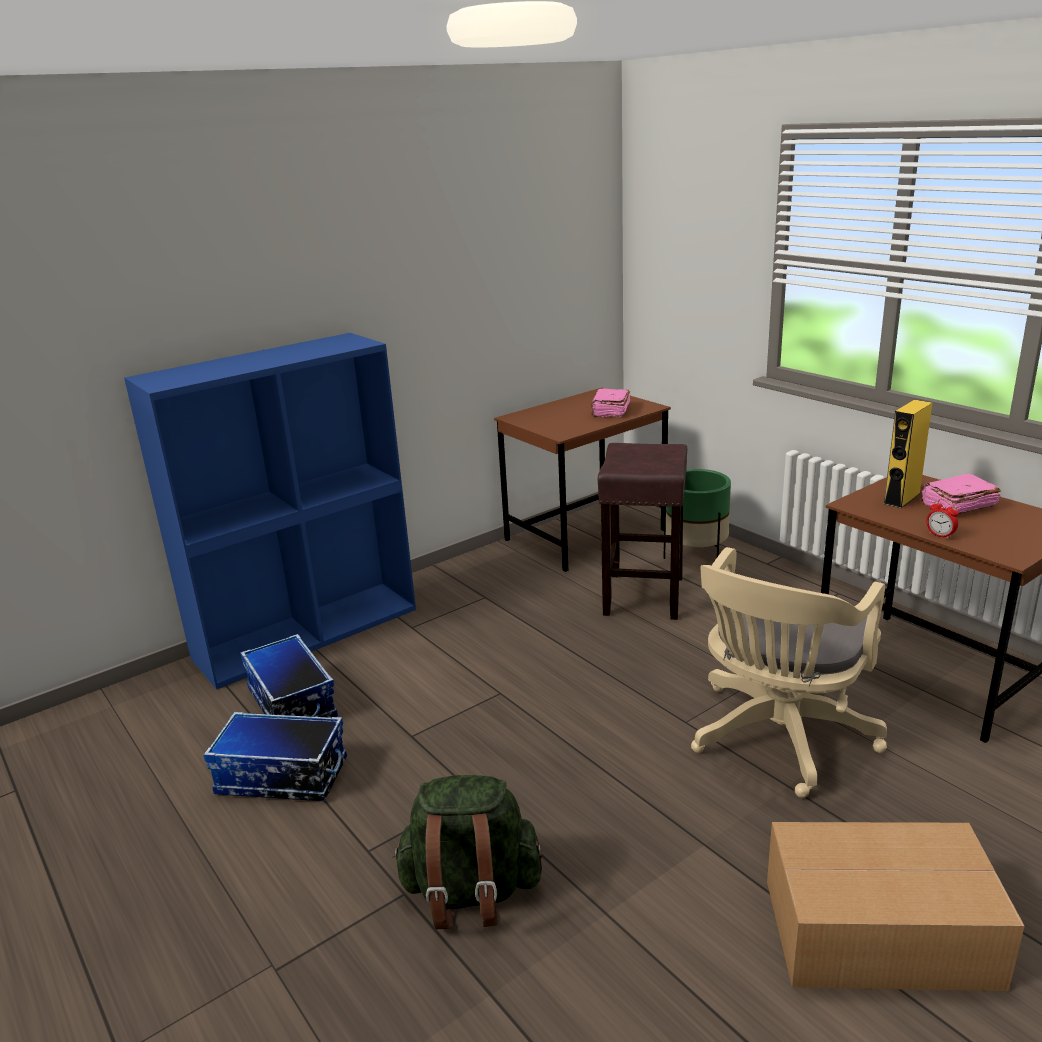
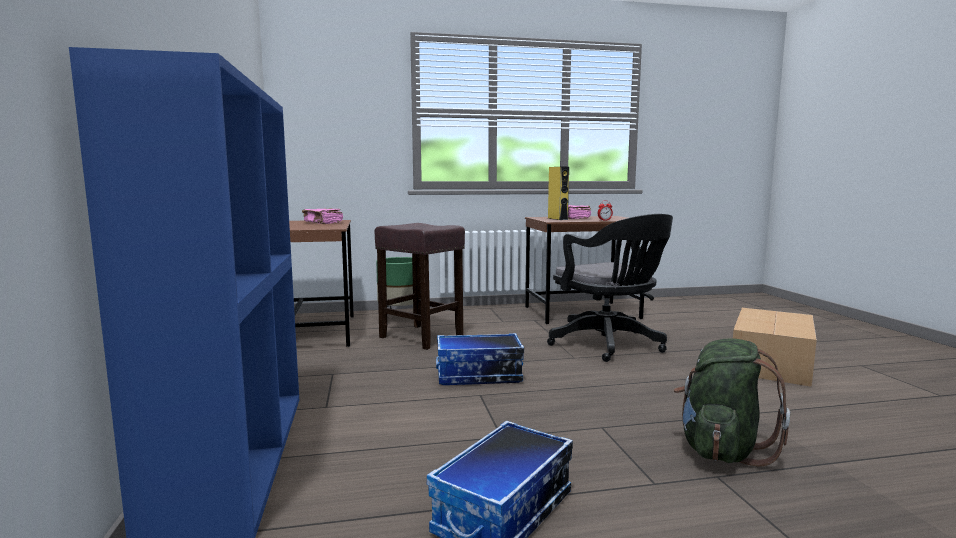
camera: 65 degrees left, 15 degrees down
storage box [241,634,338,718] -> storage box moved to [436,333,524,385]
beige office chair [691,547,887,798] -> black office chair [547,214,673,362]

